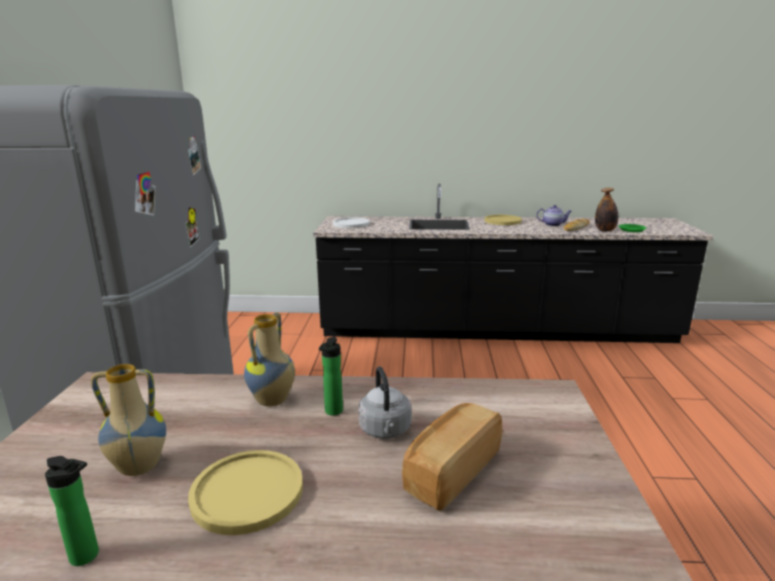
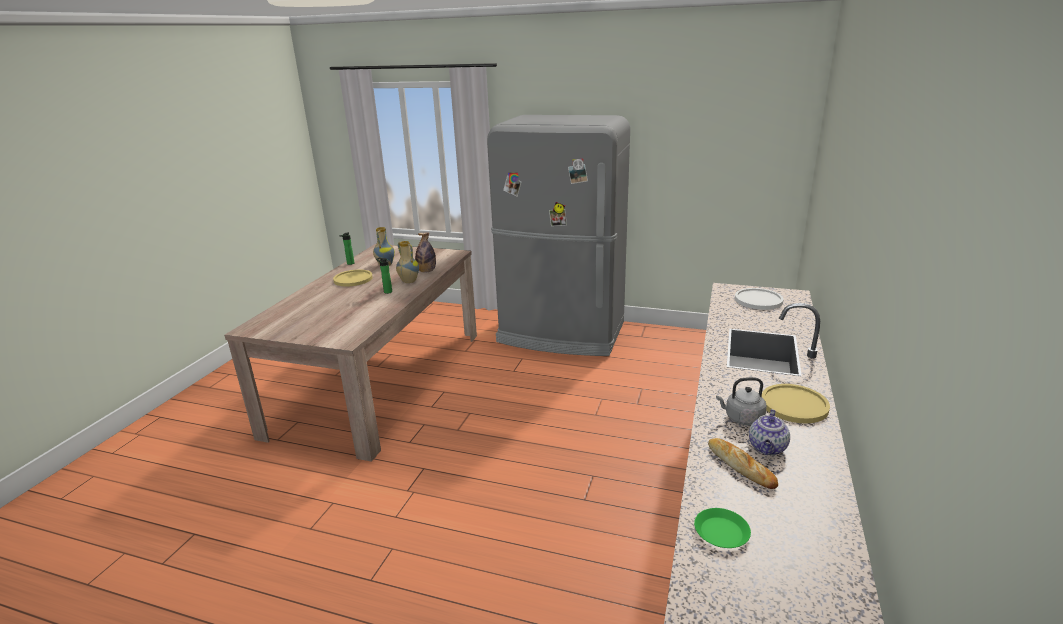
camera: 105 degrees right, 5 degrees up
grey kettle [358,366,412,439] -> grey kettle moved to [716,377,767,425]
bread [402,403,502,511] -> none
bottle [595,188,618,232] -> bottle moved to [415,233,436,273]

